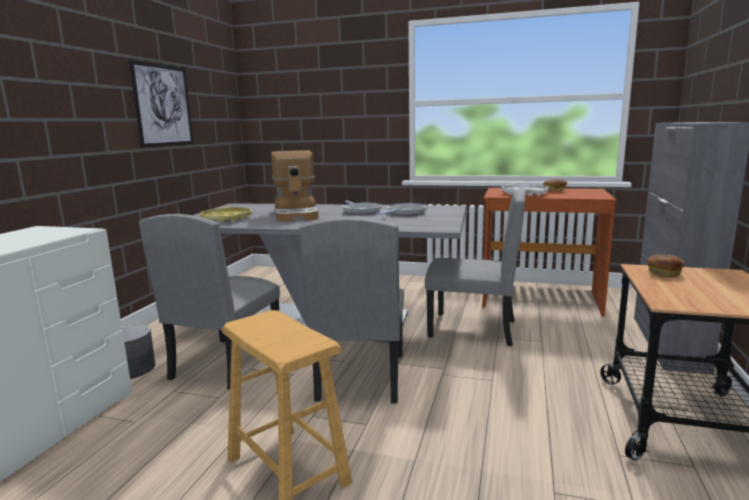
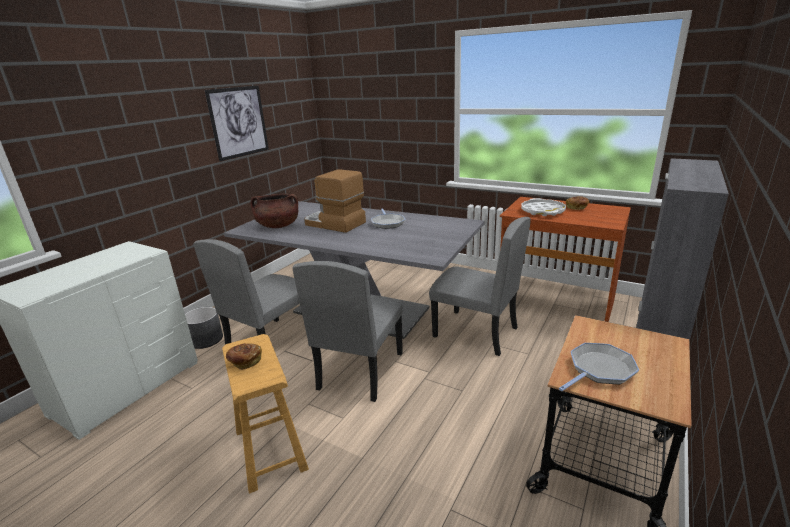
camera: 15 degrees right, 10 degrees up
yellow tray [200,207,252,222] -> brown cooking pot [251,194,298,228]
coffee machine [271,150,319,222] -> coffee machine turned 120 degrees clockwise [304,169,366,233]
frying pan [377,203,428,216] -> frying pan moved to [559,343,639,391]
bread [648,254,684,277] -> bread moved to [226,343,262,370]

